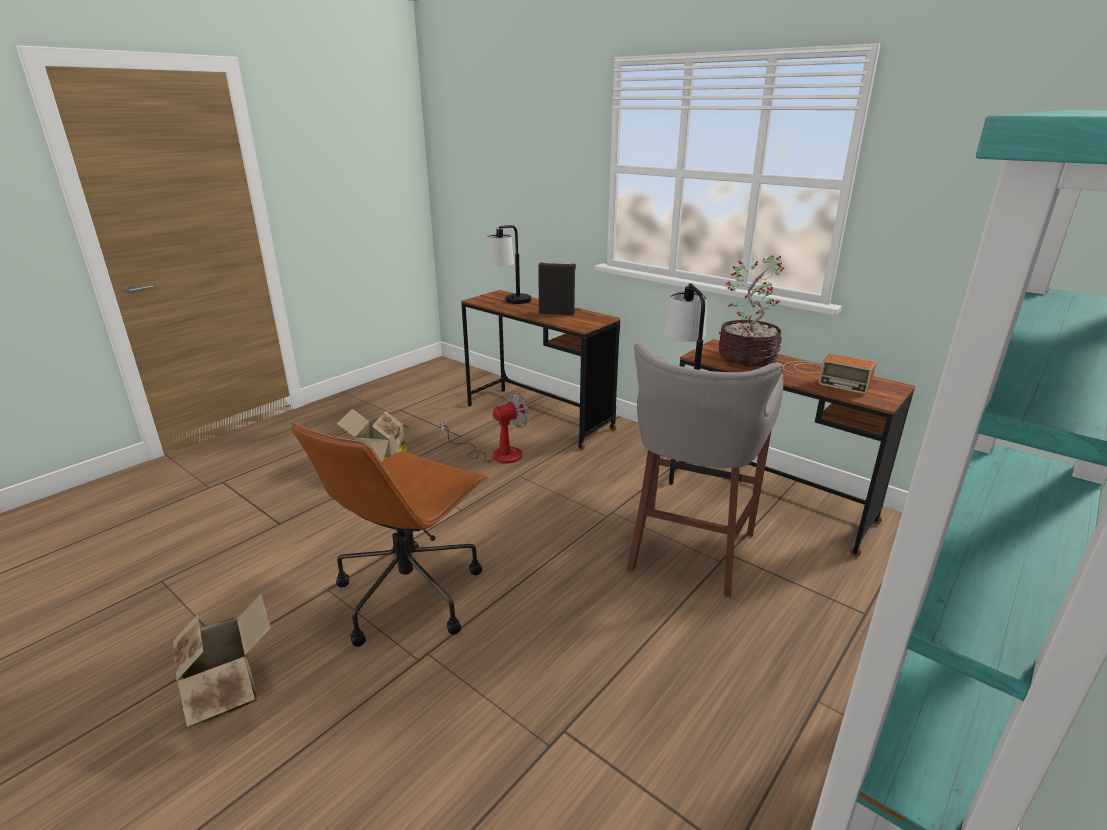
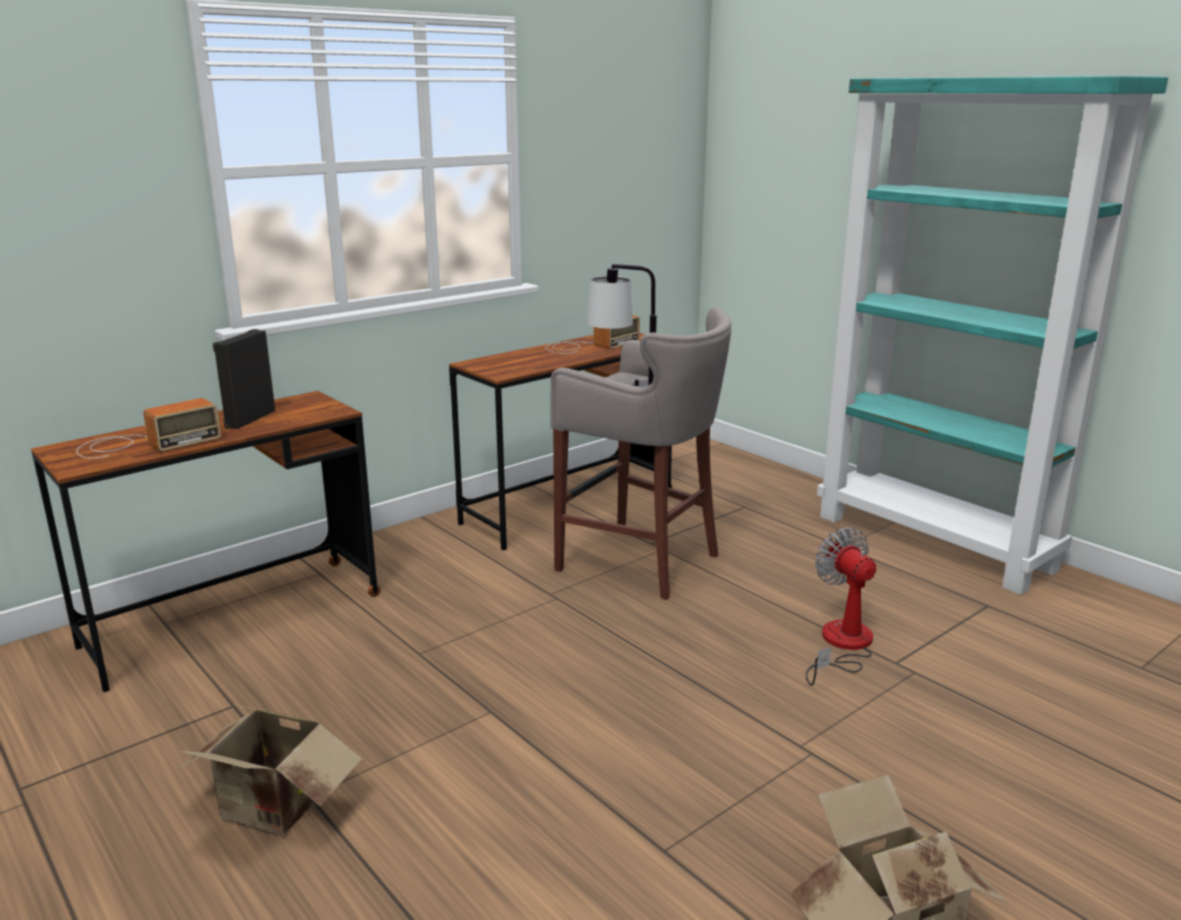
camera: 80 degrees left, 5 degrees down
brown office chair [291,422,489,647] -> none
fan [440,391,529,464] -> fan moved to [806,527,876,686]
table lamp [486,225,531,304] -> radio [76,398,221,459]
potted plant [718,256,784,367] -> none

